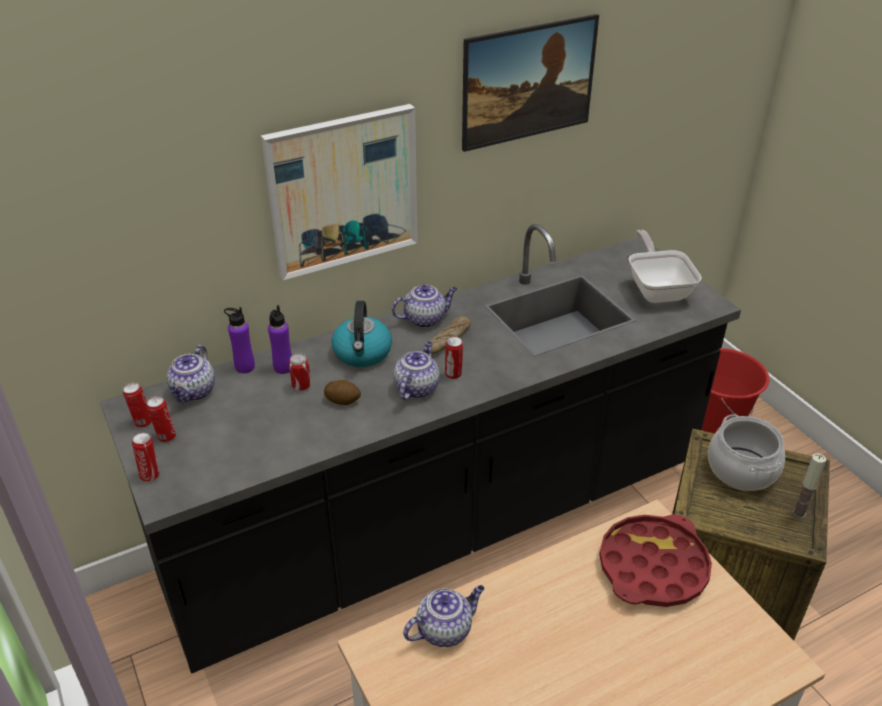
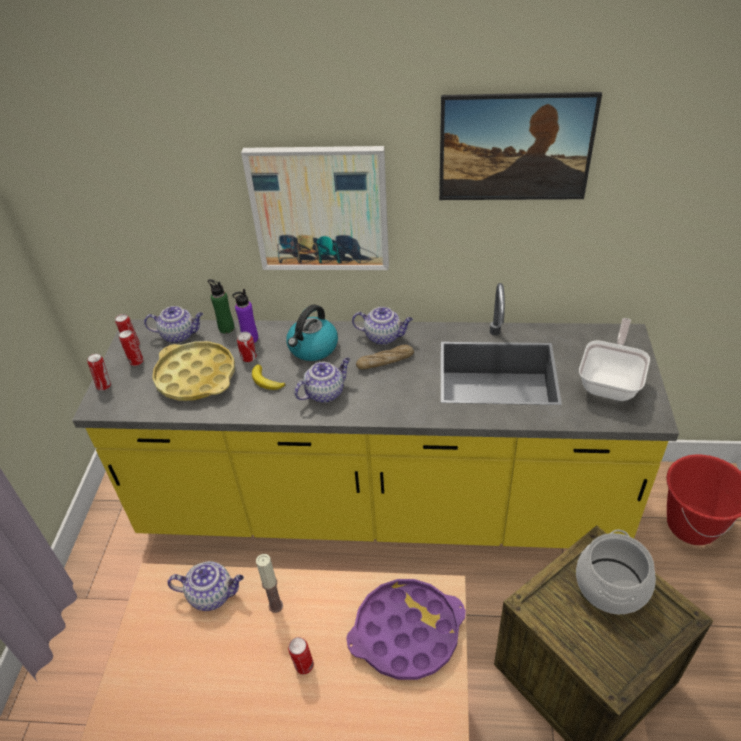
camera: 35 degrees right, 5 degrees up
black counter [100,224,741,673] -> yellow counter [72,283,679,548]
teapot [167,345,215,403] -> teapot turned 135 degrees counterclockwise [144,306,203,343]
purple bottle [224,307,255,373] -> green bottle [208,279,234,334]
potato [324,380,361,405] -> banana [252,365,285,390]
can [445,336,463,379] -> can moved to [288,637,314,674]
red tray [599,514,712,607] -> purple tray [346,579,466,680]
candle [792,453,826,519] -> candle moved to [256,554,283,613]
none -> yellow tray [152,341,235,401]

